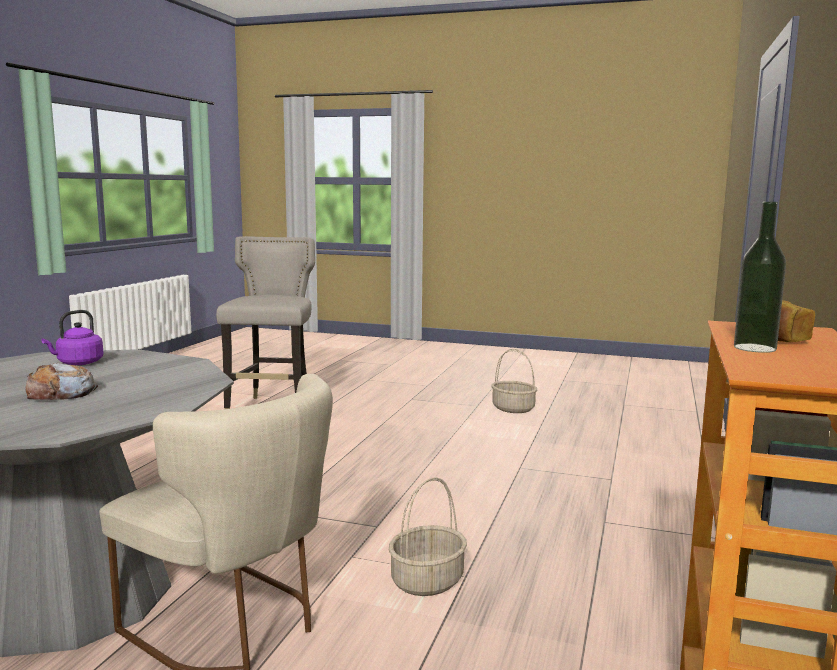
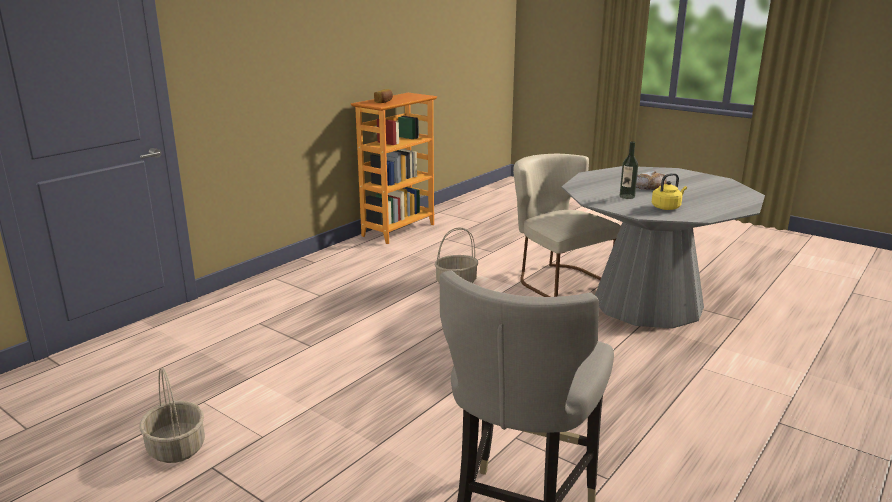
camera: 160 degrees left, 10 degrees up
purple kettle [41,310,103,365] -> yellow kettle [652,173,687,210]
bottle [734,202,786,353] -> bottle moved to [619,141,638,199]

